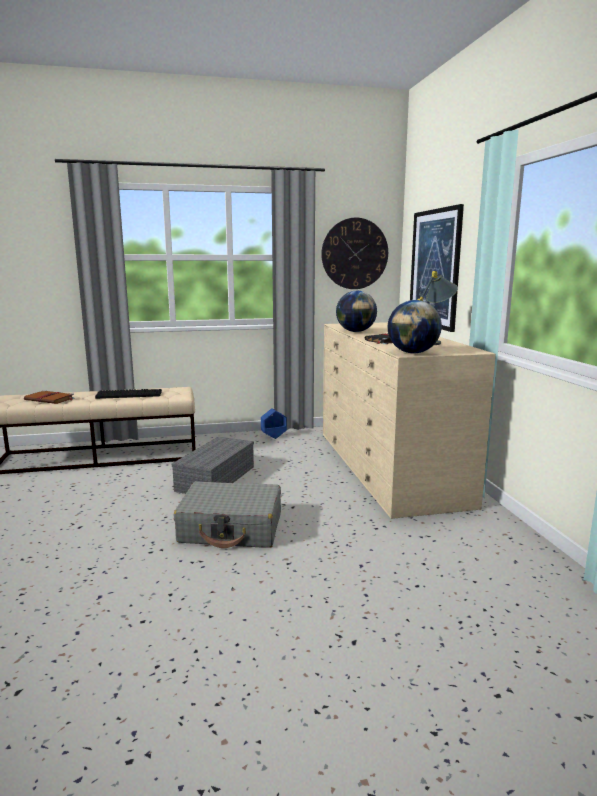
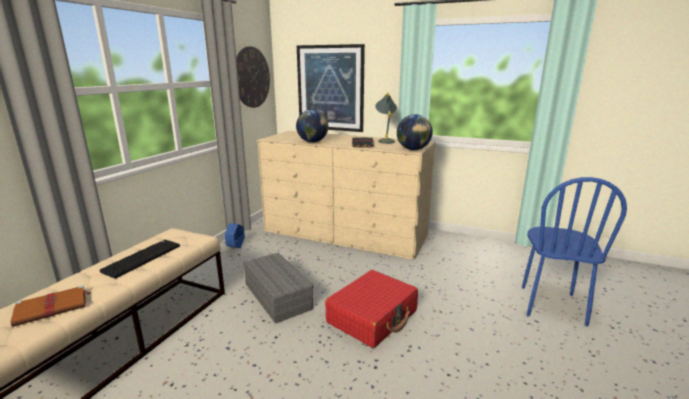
camera: 55 degrees left, 5 degrees up
grey suitcase [174,481,281,548] -> red suitcase [325,270,418,348]
none -> blue chair [522,177,627,326]

